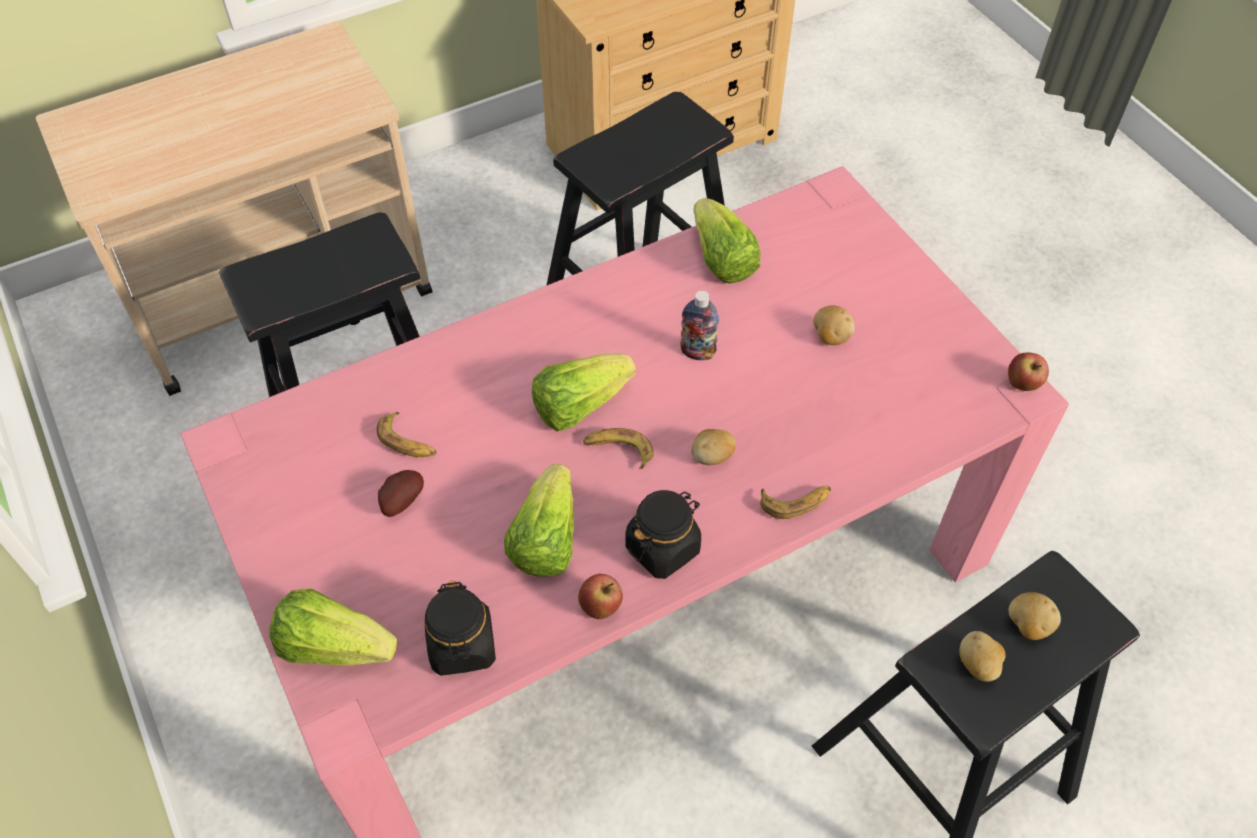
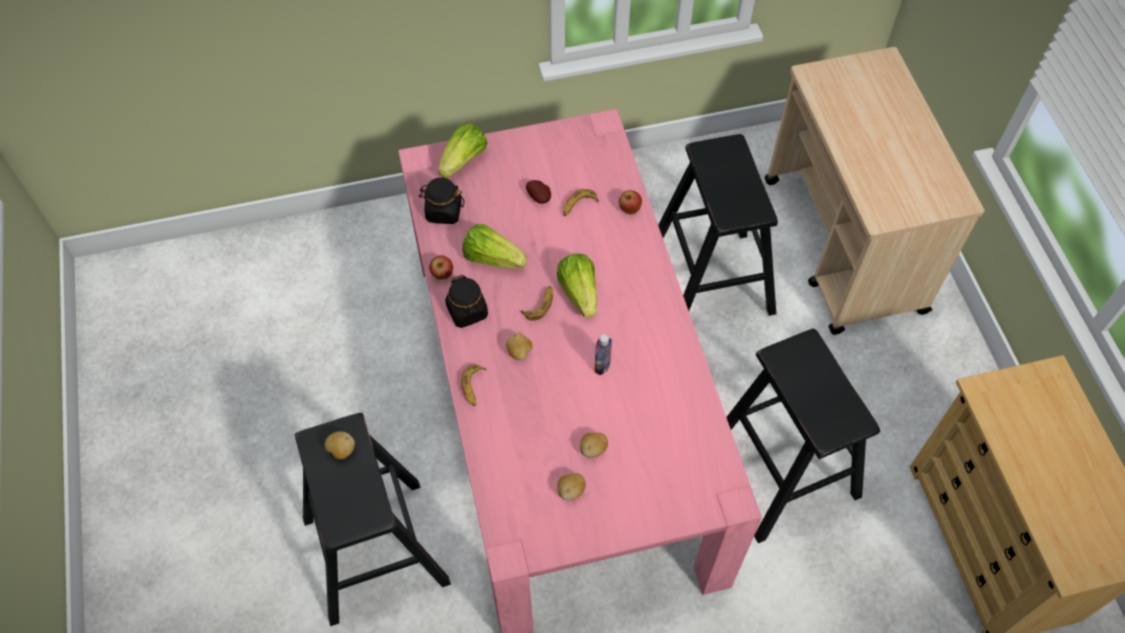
camera: 105 degrees right, 5 degrees up
lettuce [693,198,761,283] -> none
apple [1008,353,1049,391] -> apple moved to [619,190,642,215]
potato [1009,592,1061,640] -> potato moved to [557,473,586,500]

